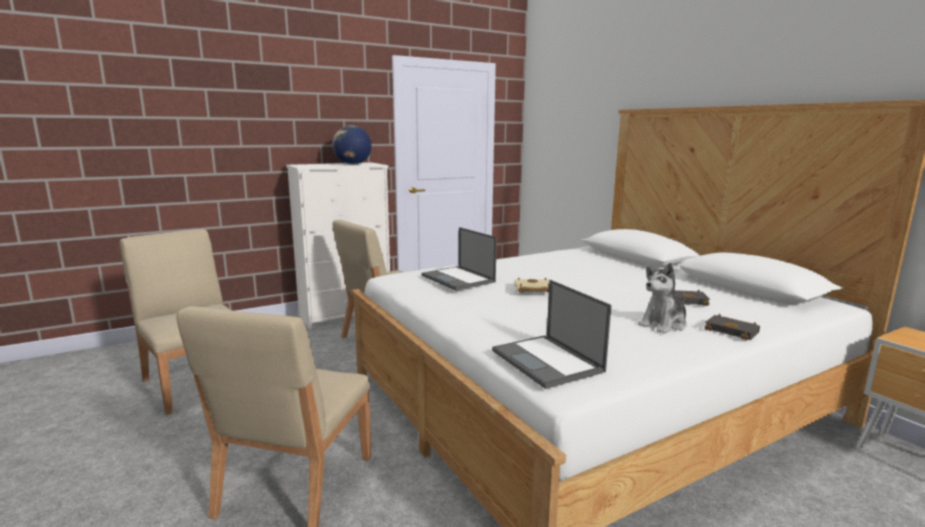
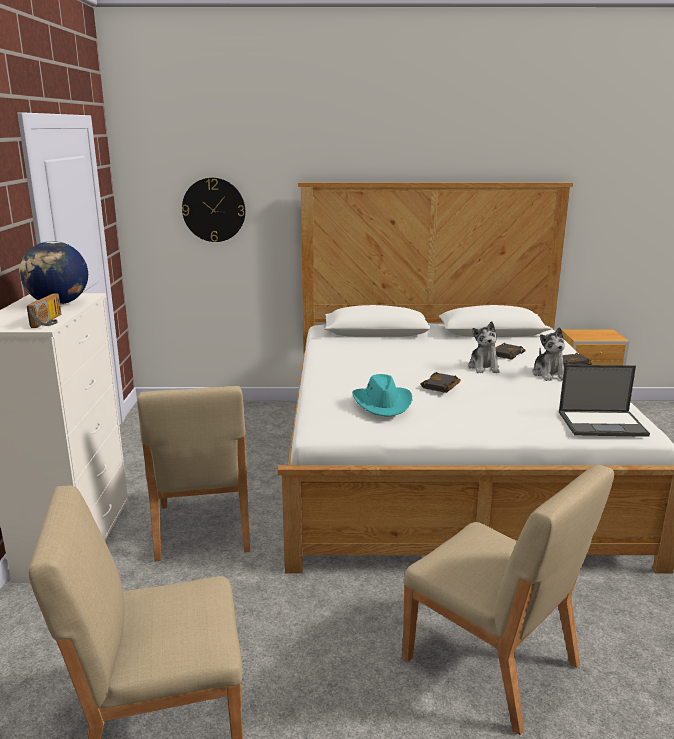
camera: 60 degrees left, 5 degrees up
laptop [421,227,497,291] -> turquoise hat [352,374,412,417]
beige book [515,278,550,293] -> black book [421,372,461,393]
none -> radio [27,293,61,328]
none -> wall clock [182,178,245,242]
none -> plush toy [468,321,500,373]

